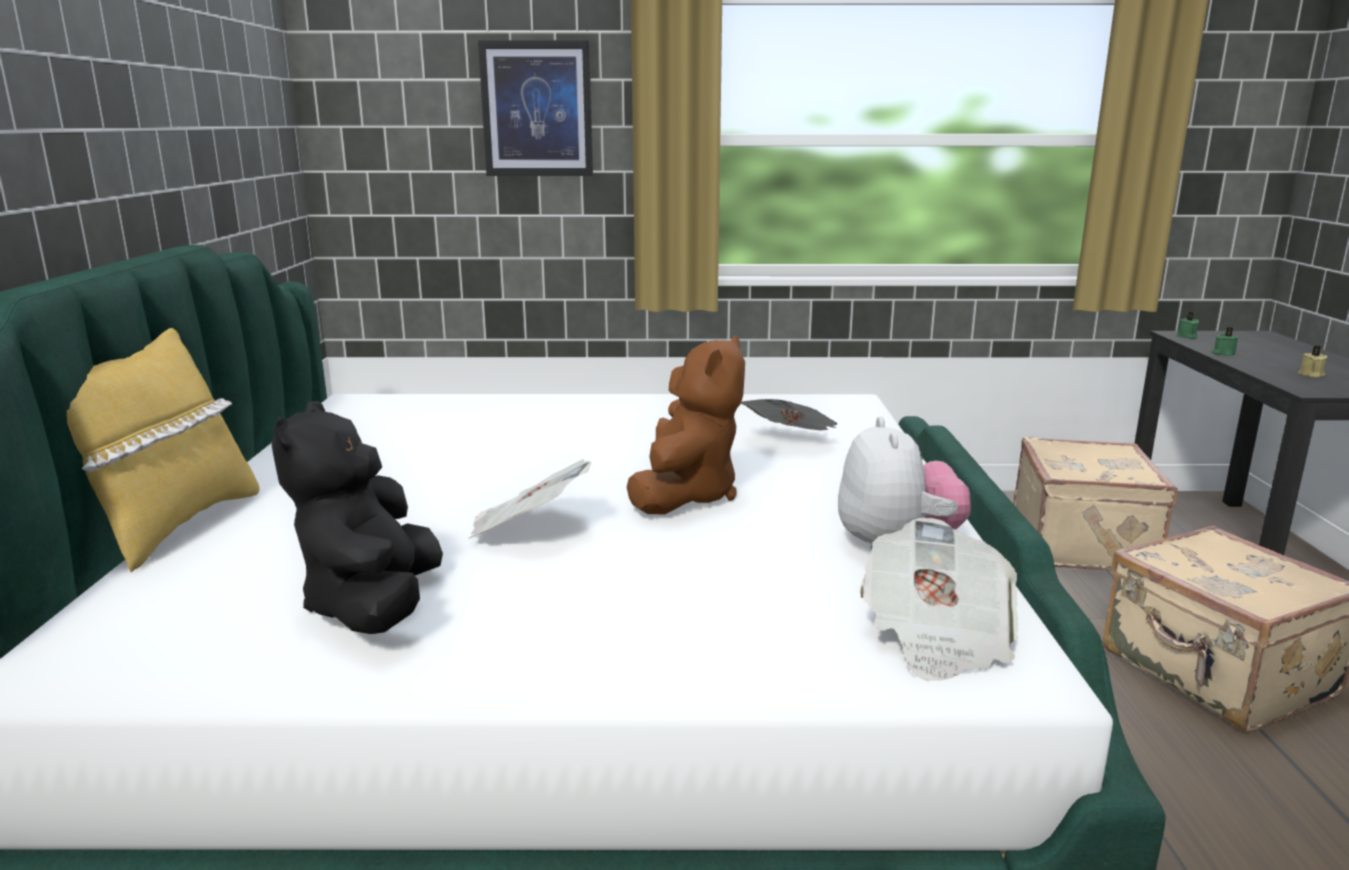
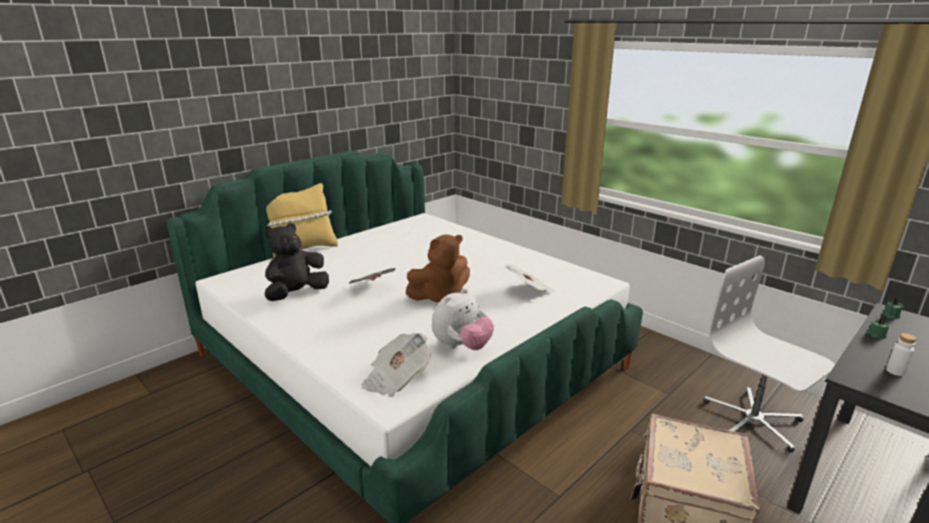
camera: 45 degrees right, 5 degrees up
picture [478,40,593,176] -> none
beige suitcase [1013,437,1178,570] -> white office chair [704,256,835,453]
beige candle [1298,345,1328,378] -> white bottle [886,333,917,376]

